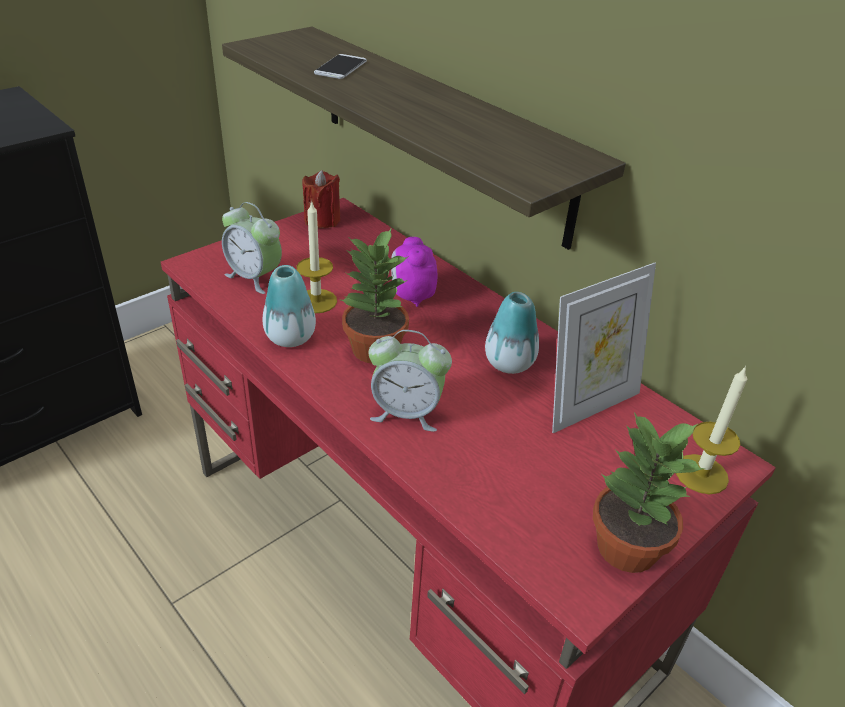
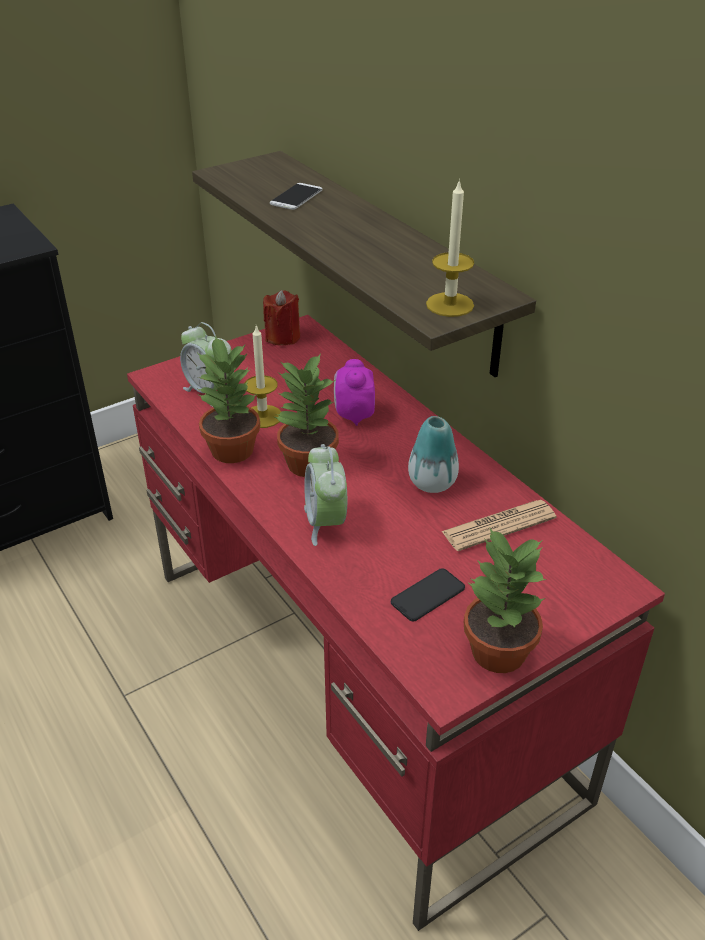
camera: 10 degrees right, 0 degrees up
vase [263,265,316,347] -> potted plant [198,335,260,463]
alarm clock [368,330,452,432] -> alarm clock turned 60 degrees clockwise [304,444,347,546]
picture frame [552,263,656,433] -> newspaper [441,500,556,551]
candle [676,366,747,494] -> candle moved to [426,179,474,317]
none -> phone [391,568,465,621]

